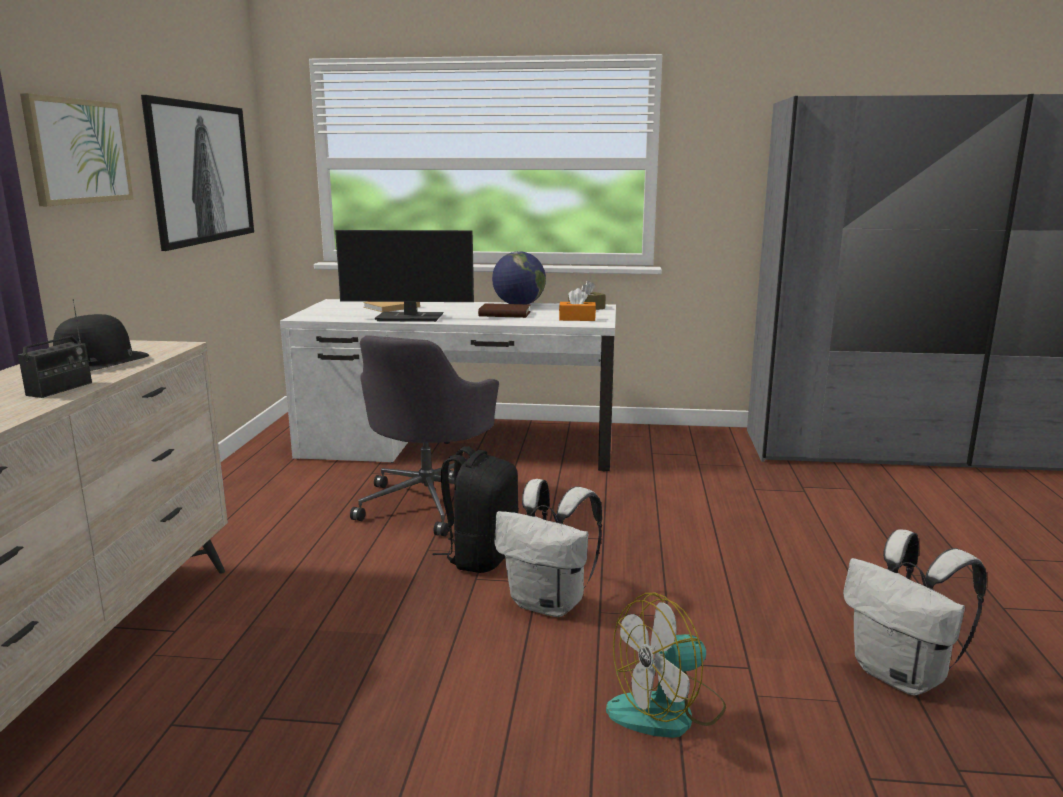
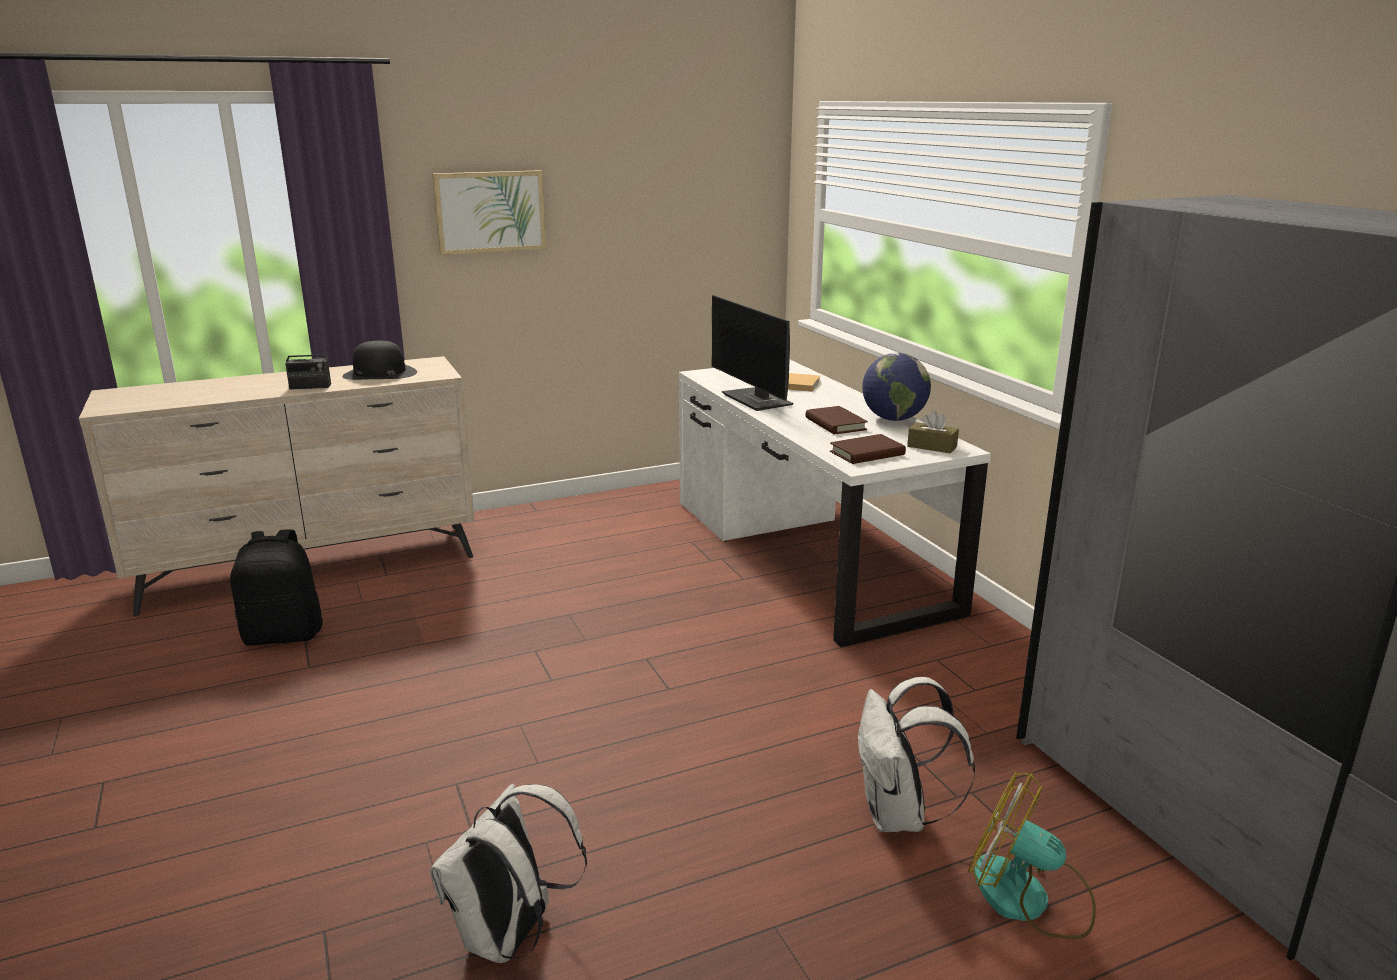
camera: 60 degrees right, 5 degrees up
picture [141,95,254,251] -> none
grey office chair [350,335,499,537] -> none
black backpack [432,446,519,573] -> black backpack moved to [230,529,323,646]
white backpack [494,479,602,617] -> white backpack moved to [858,677,975,832]
orange tissue box [559,288,596,321] -> brown book [830,434,906,464]
fan [606,593,726,738] -> fan moved to [968,772,1096,939]

